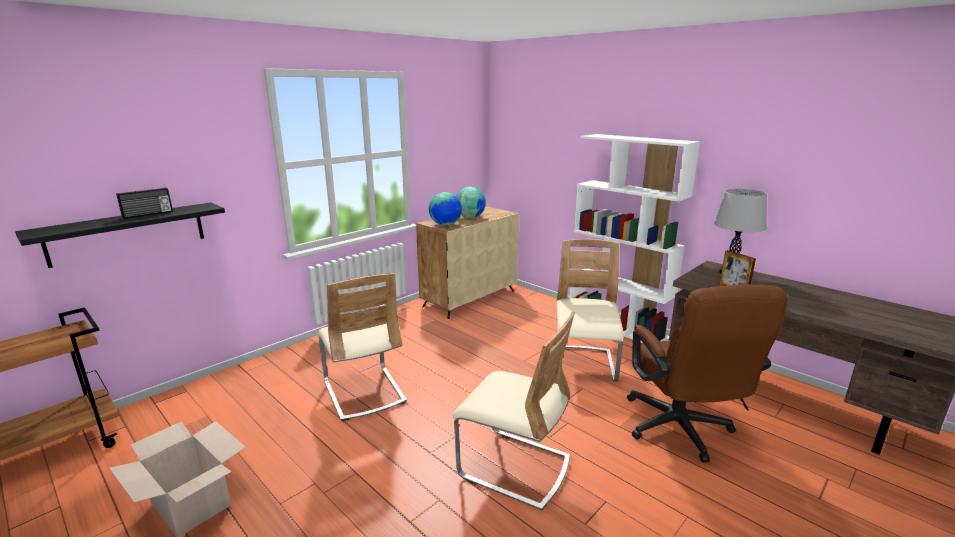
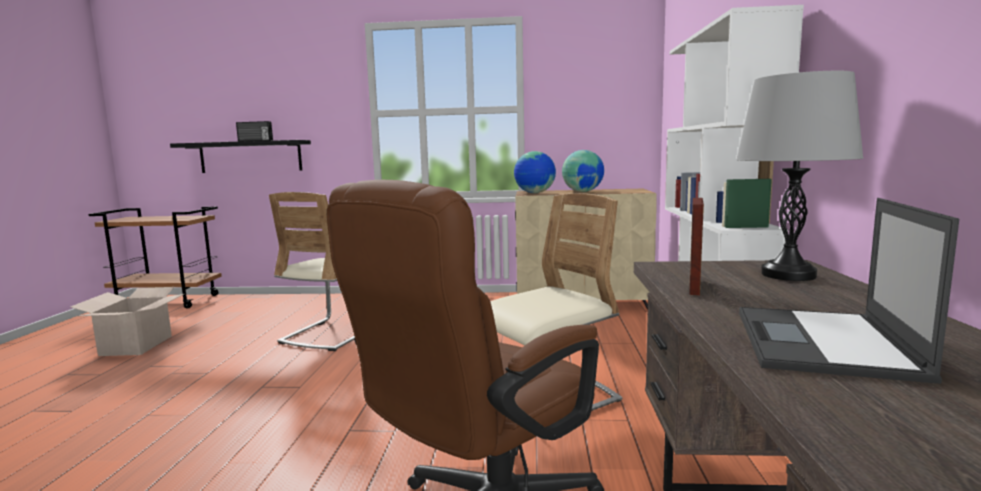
camera: 50 degrees right, 10 degrees down
beige chair [453,311,575,511] -> none
none -> laptop [739,198,959,384]

